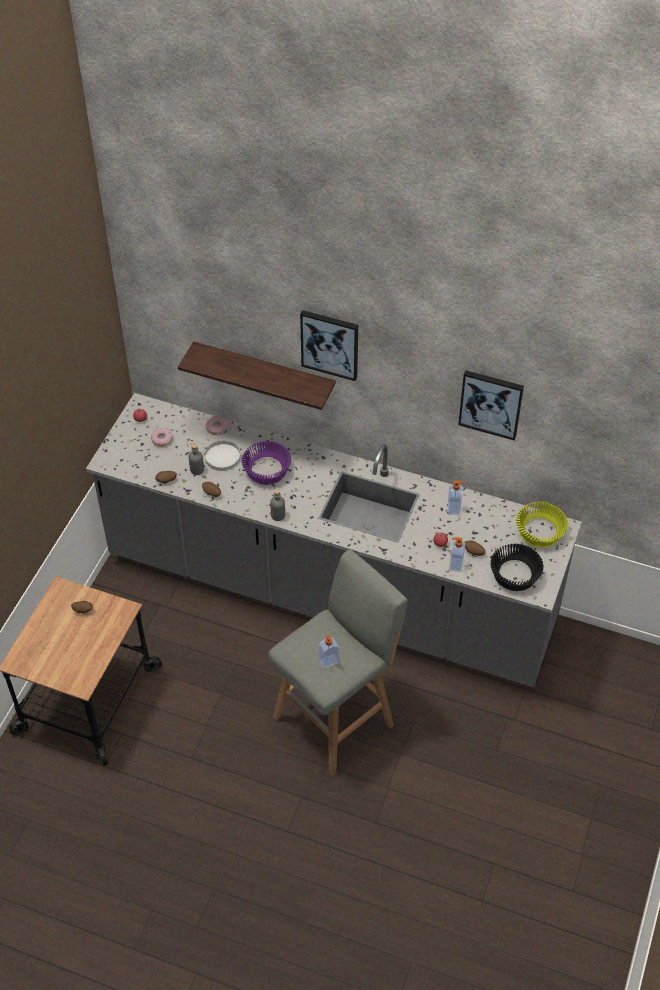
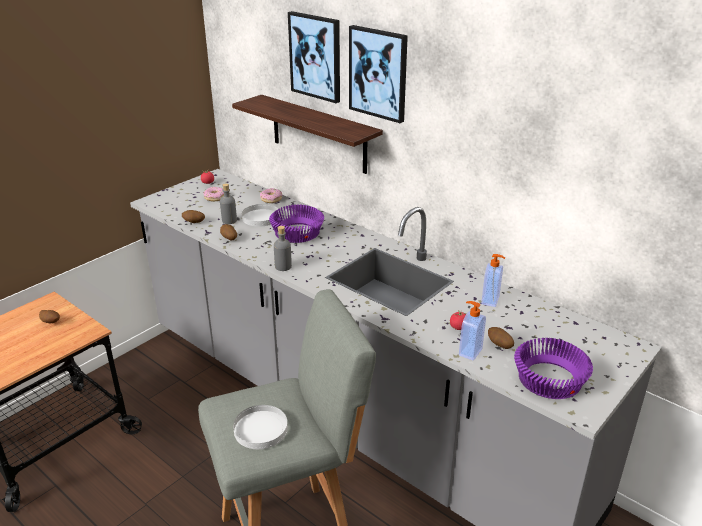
camera: 20 degrees right, 20 degrees down
soap dispenser [318,635,339,669] -> white plate [233,405,288,449]
picture [458,370,524,441] -> picture moved to [288,11,340,103]
black bowl [490,544,543,591] -> purple bowl [514,338,593,399]
yellow bowl [516,502,568,548] -> none

